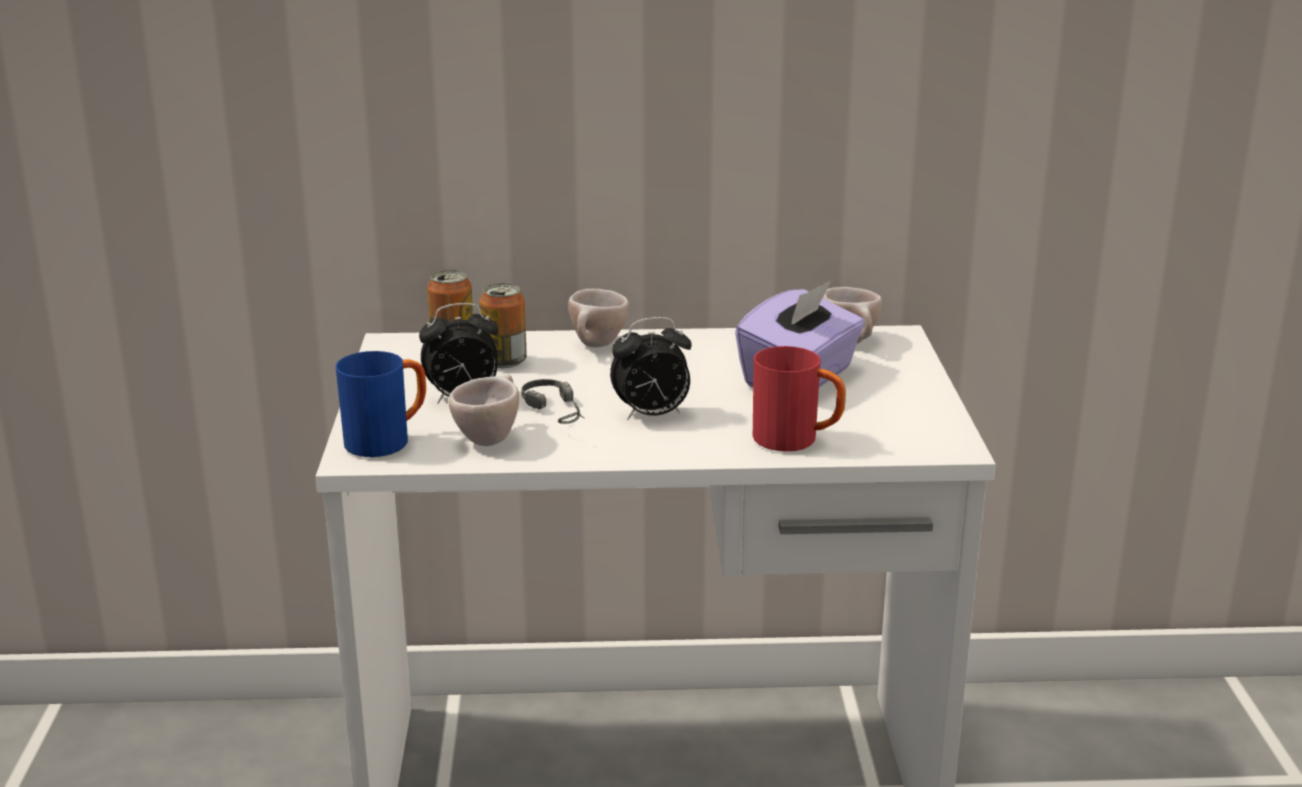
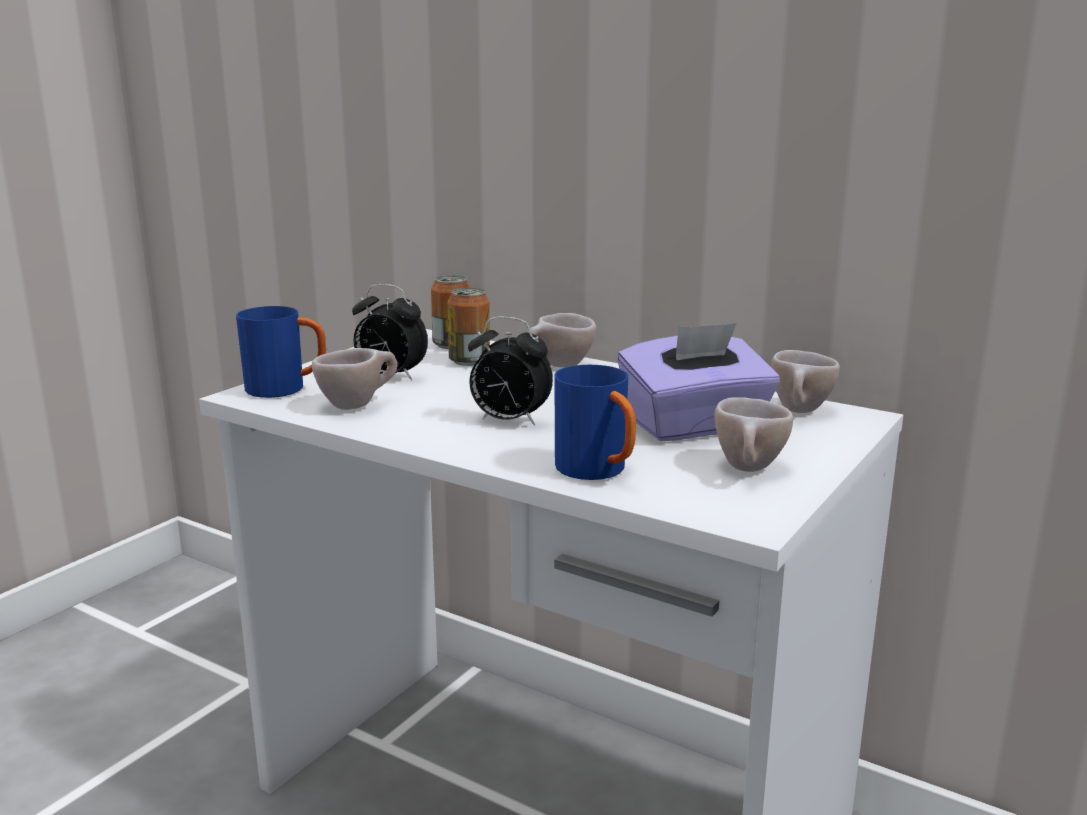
camera: 35 degrees right, 5 degrees down
headphones [521,379,585,424] -> none
red mug [753,346,846,452] -> blue mug [554,365,636,480]
none -> beige cup [715,397,793,472]

